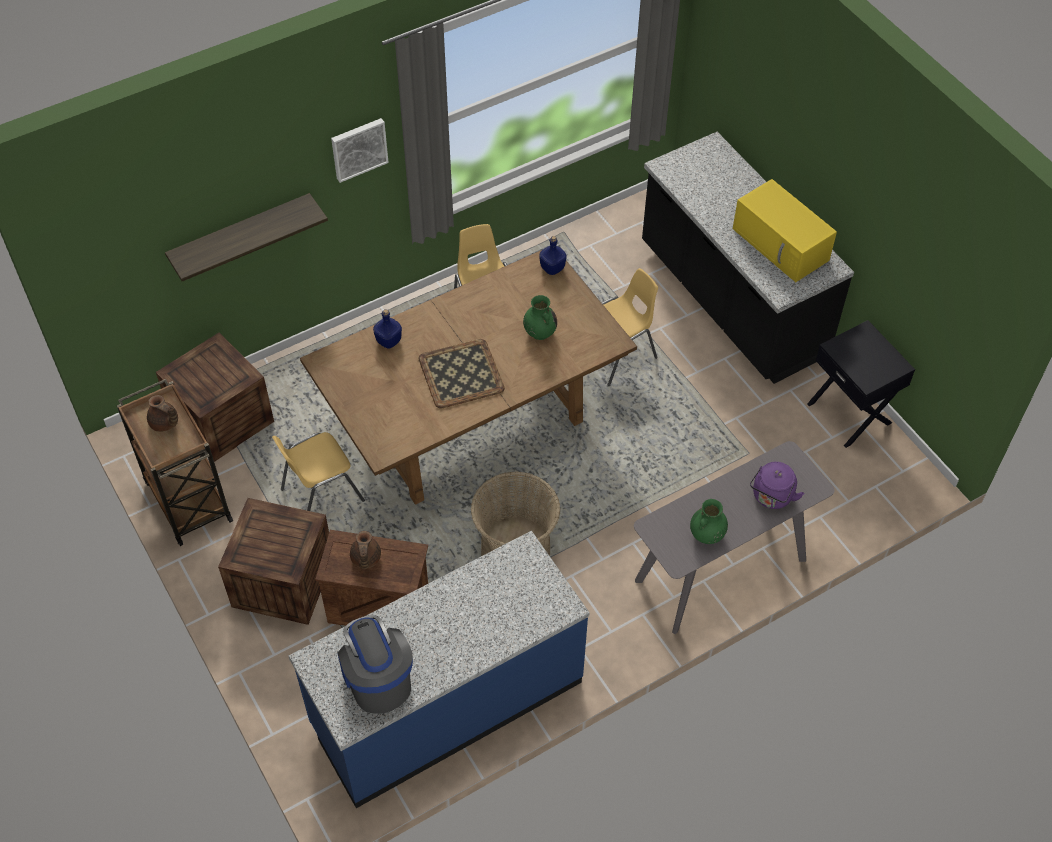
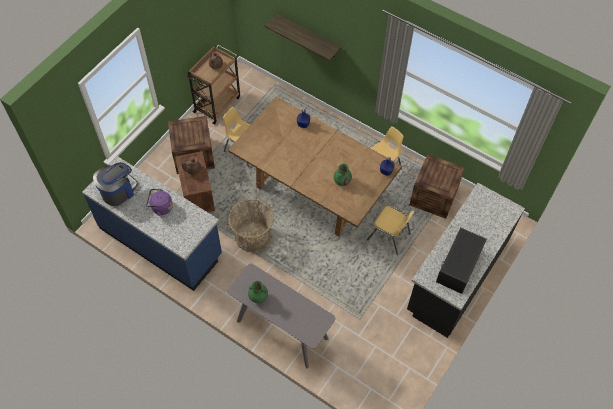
camera: 65 degrees right, 5 degrees up
crate [156,333,274,462] -> crate moved to [409,154,465,219]
picture [331,118,389,183] -> none
tray [418,339,505,409] -> none
yellow microwave [733,179,837,282] -> black microwave [436,228,487,294]
purple kettle [750,462,804,509] -> purple kettle moved to [146,189,173,216]
black nightstand [807,320,915,448] -> none

